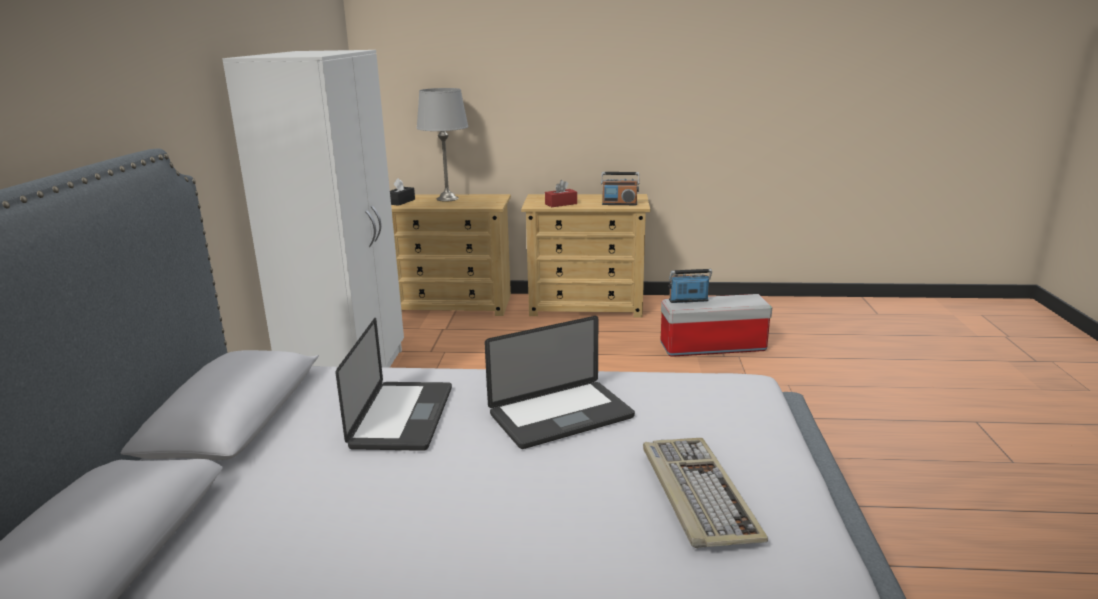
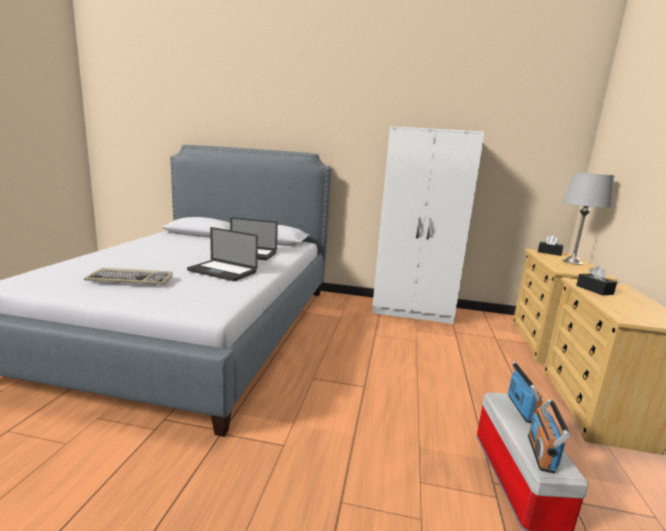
camera: 95 degrees right, 5 degrees down
laptop [485,316,635,449] -> laptop turned 45 degrees counterclockwise [187,227,258,281]
red tissue box [545,180,577,207] -> black tissue box [576,266,617,296]
radio [601,172,640,205] -> radio moved to [528,399,571,473]

